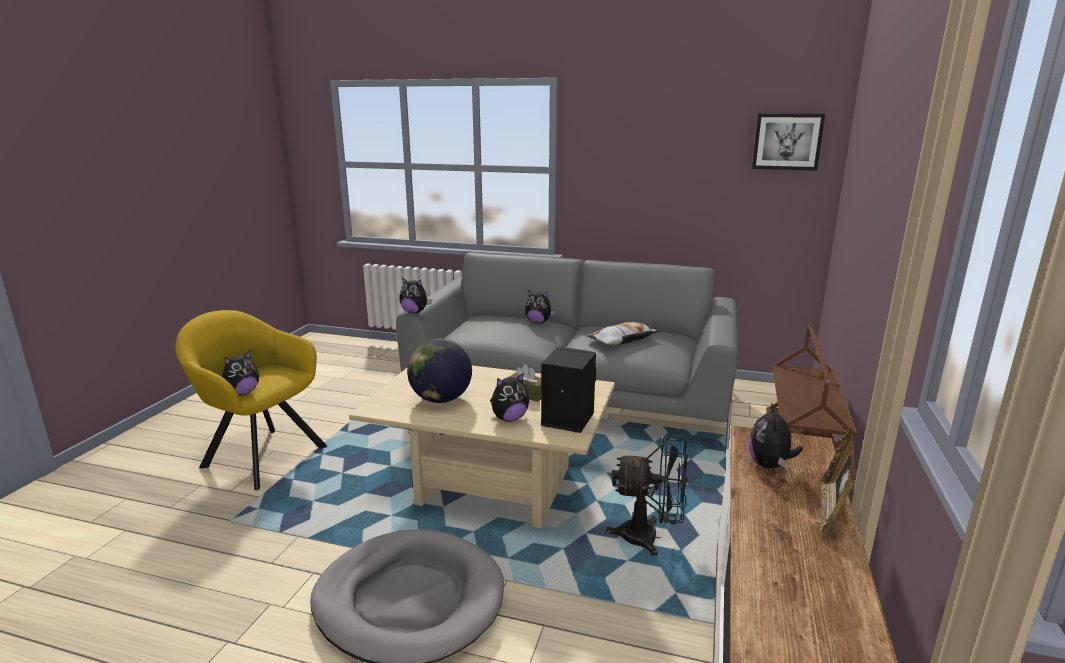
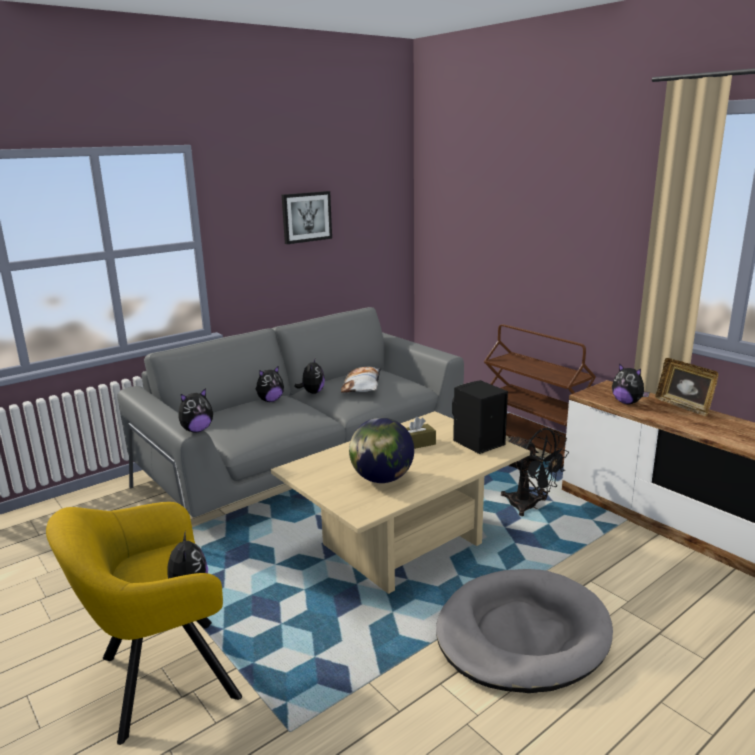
camera: 55 degrees left, 0 degrees up
plush toy [490,372,529,422] -> plush toy moved to [294,358,325,394]
black fan [606,436,688,556] -> black fan turned 90 degrees clockwise [501,428,569,516]
picture [752,114,825,171] -> picture moved to [282,191,332,244]

